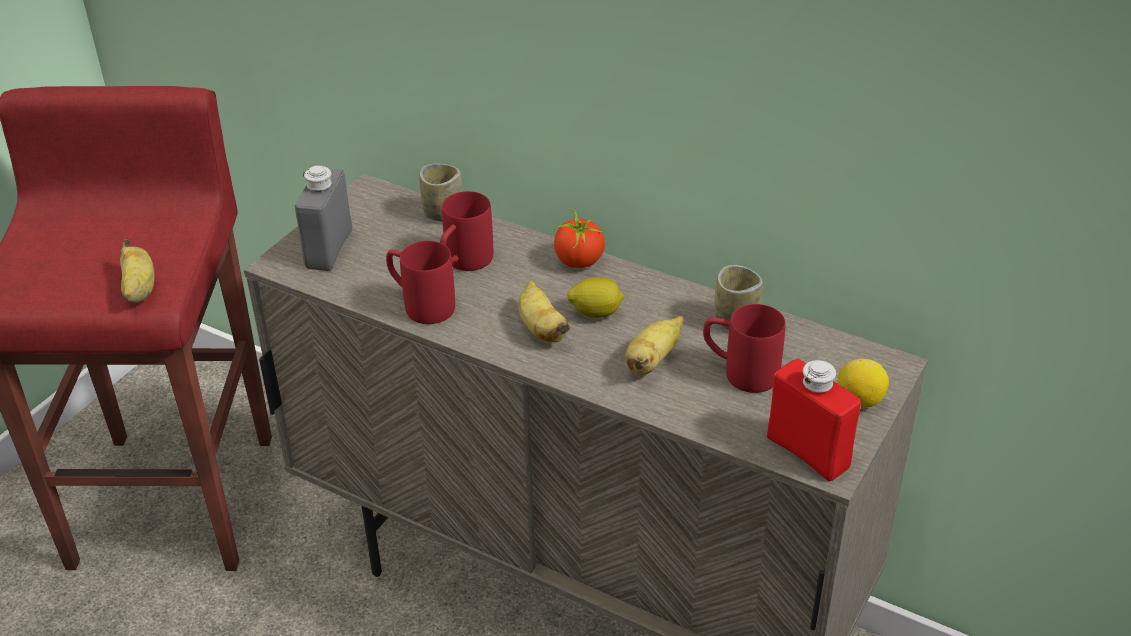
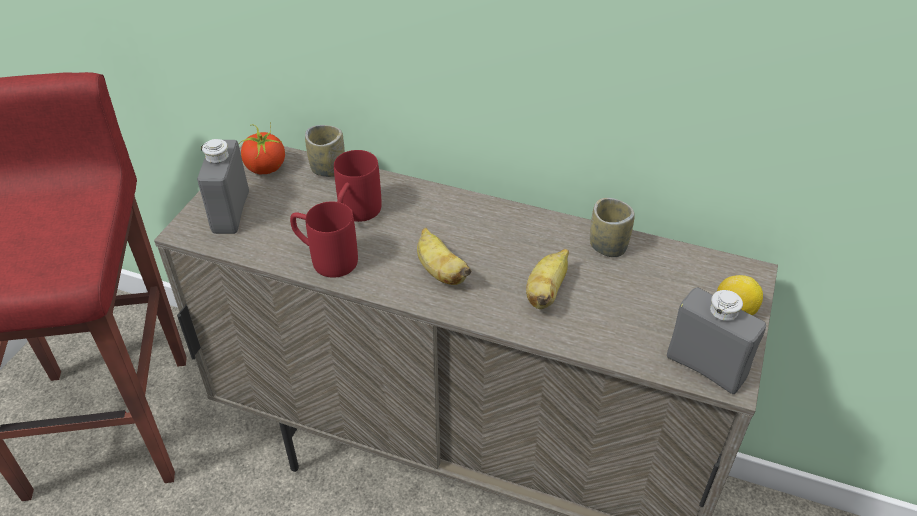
camera: 10 degrees left, 5 degrees up
banana [120,239,155,303] -> none
tomato [553,208,605,268] -> tomato moved to [238,122,285,174]
lemon [567,277,624,318] -> none
red mug [703,304,785,393] -> none
red bottle [767,359,861,481] -> grey bottle [667,287,766,394]

